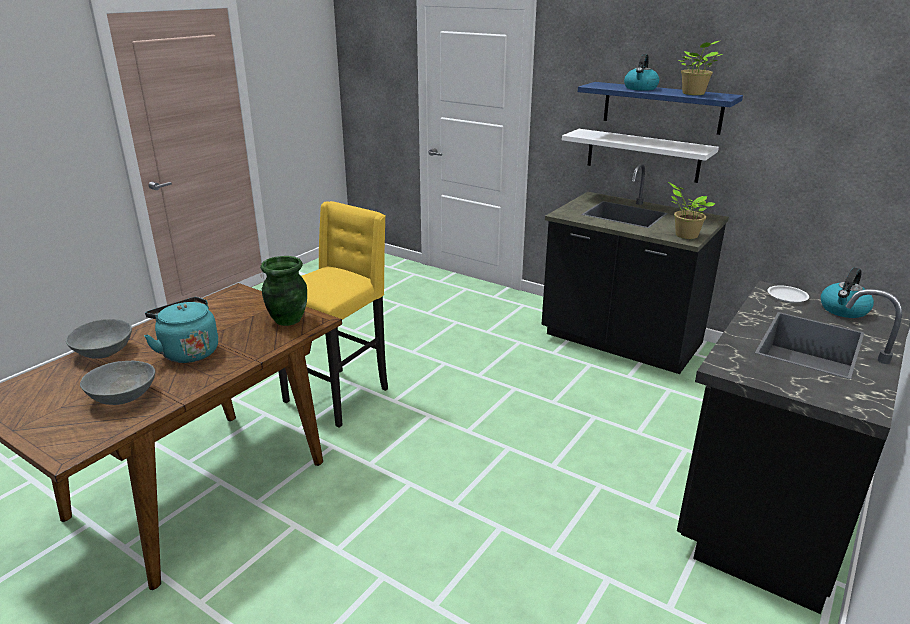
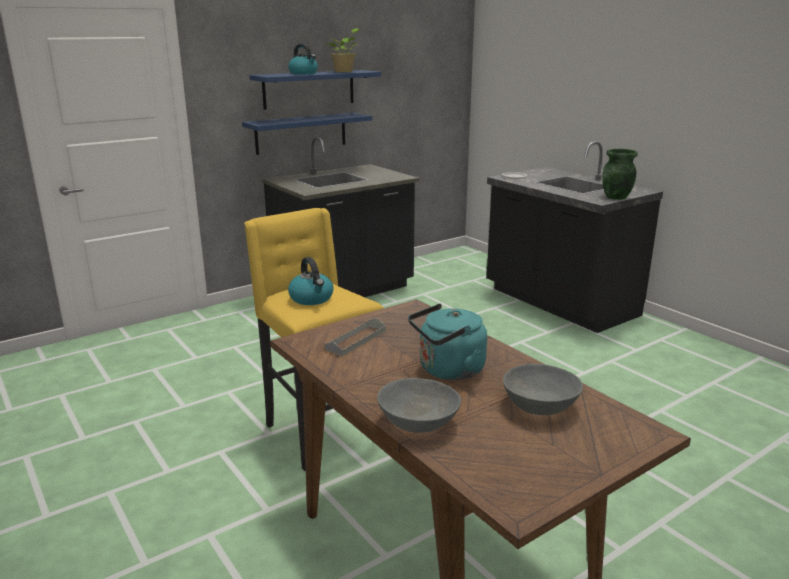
camera: 70 degrees left, 5 degrees down
green vase [260,256,307,326] -> green vase moved to [602,149,638,200]
white shelf [562,129,719,183] -> blue shelf [242,112,372,155]
potted plant [668,182,715,239] -> none
kettle [821,268,874,318] -> kettle moved to [288,257,333,305]
none -> grey tray [325,318,386,356]

